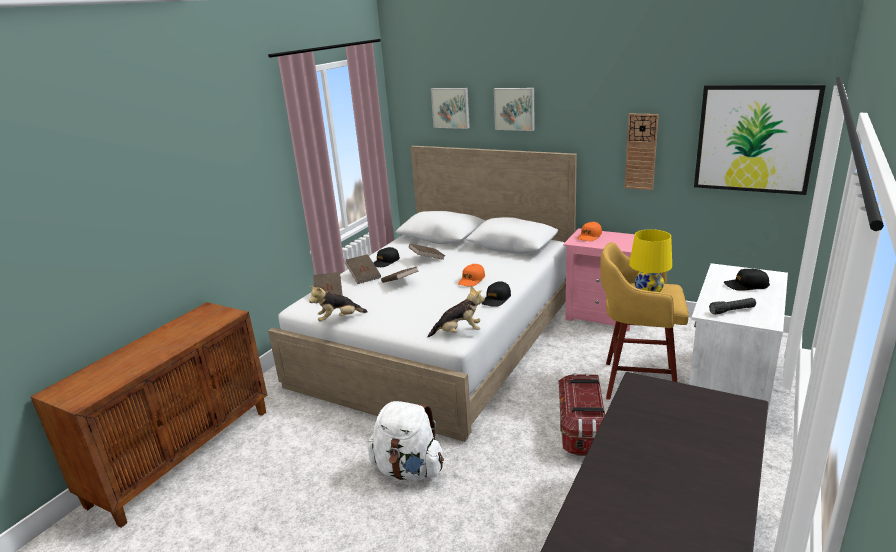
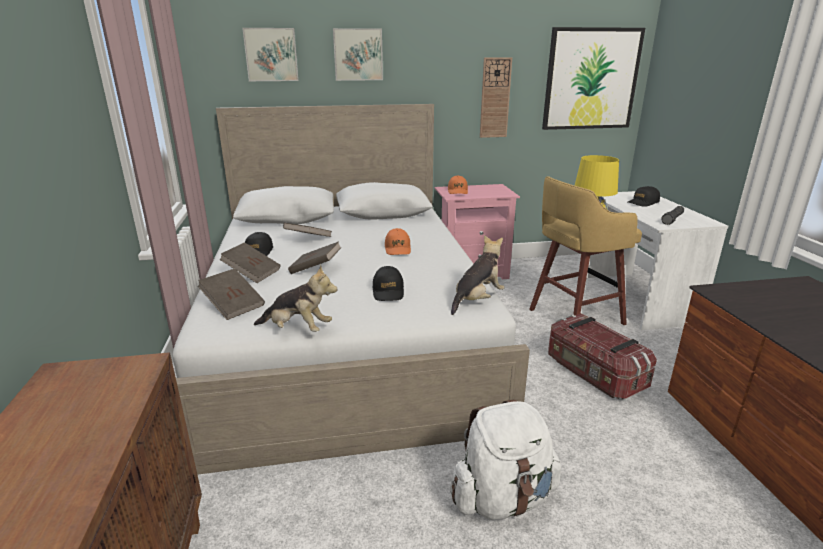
camera: 40 degrees left, 0 degrees up
plush toy [309,286,368,322] -> plush toy turned 105 degrees counterclockwise [254,265,338,332]
black cap [482,281,511,307] -> black cap moved to [373,266,404,301]

